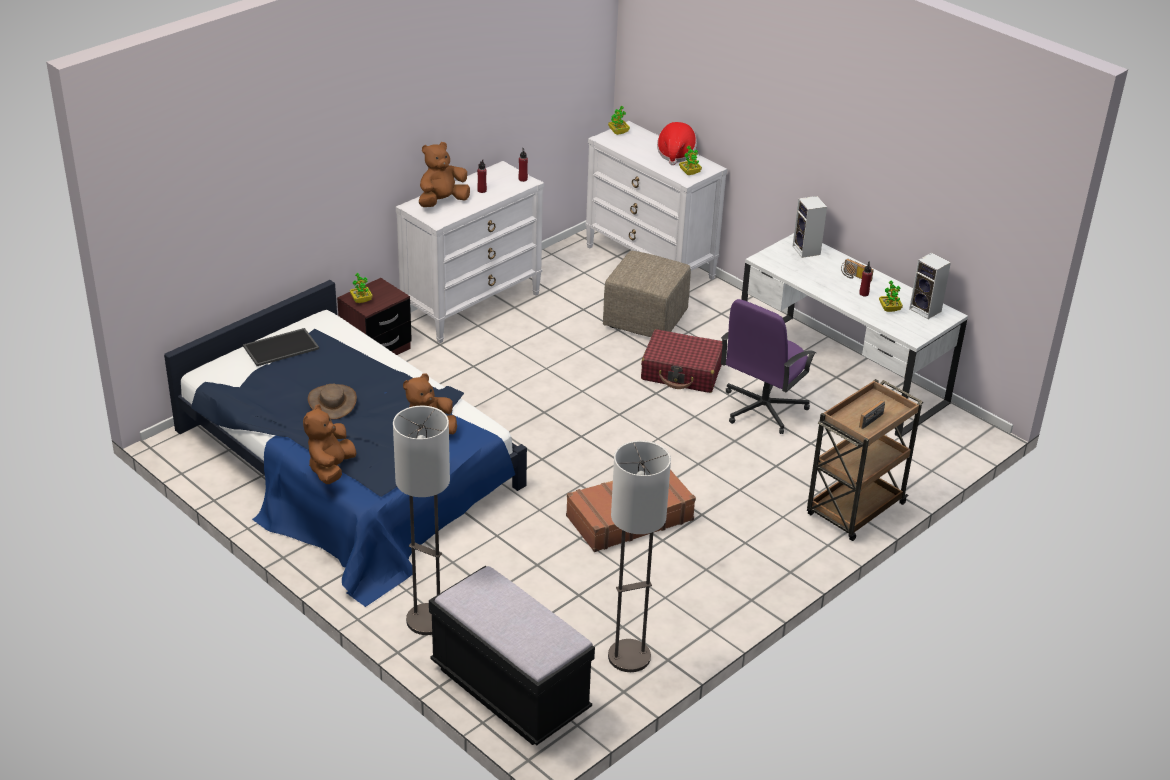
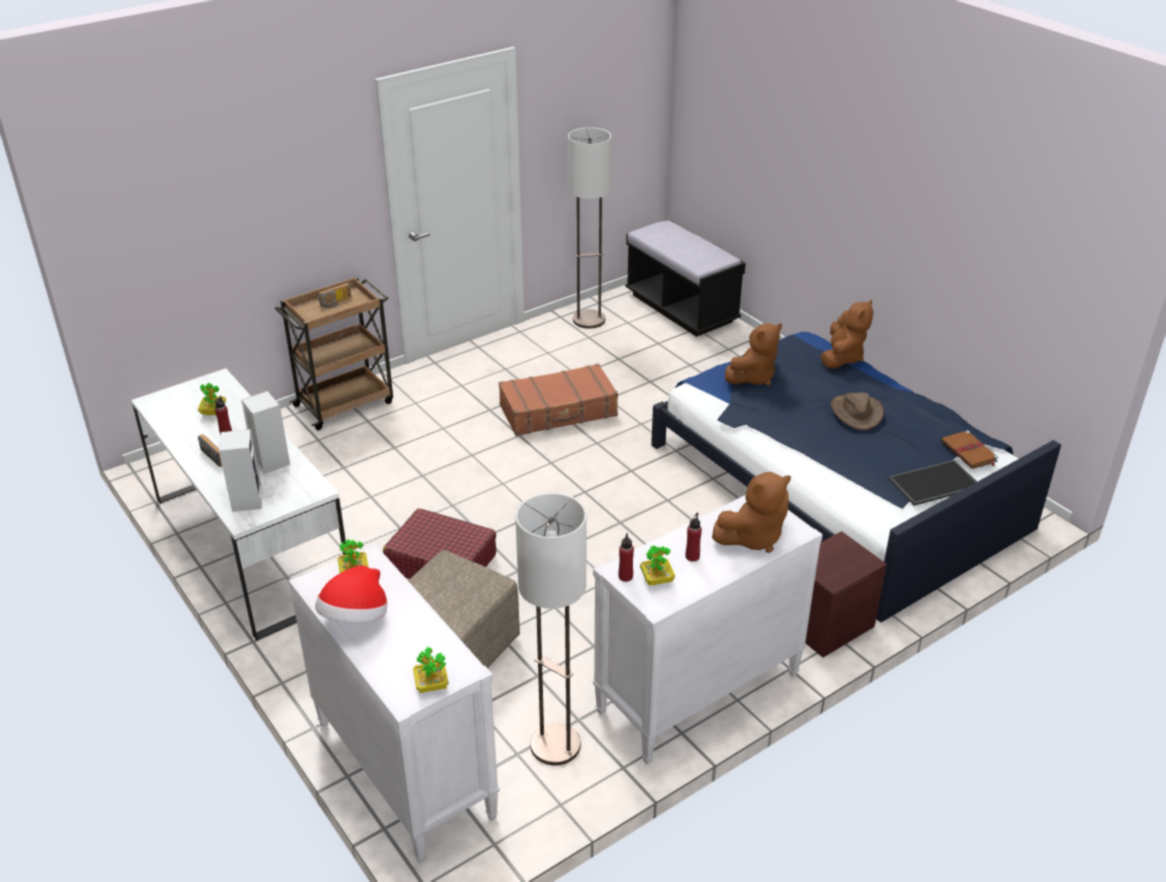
camera: 170 degrees left, 0 degrees up
potted plant [350,273,373,303] -> potted plant moved to [640,546,675,586]
floor lamp [393,406,450,635] -> floor lamp moved to [515,493,586,765]
purple office chair [721,299,816,434] -> none
speaker [909,253,951,319] -> speaker moved to [241,391,290,474]
none -> brown book [941,430,999,469]

